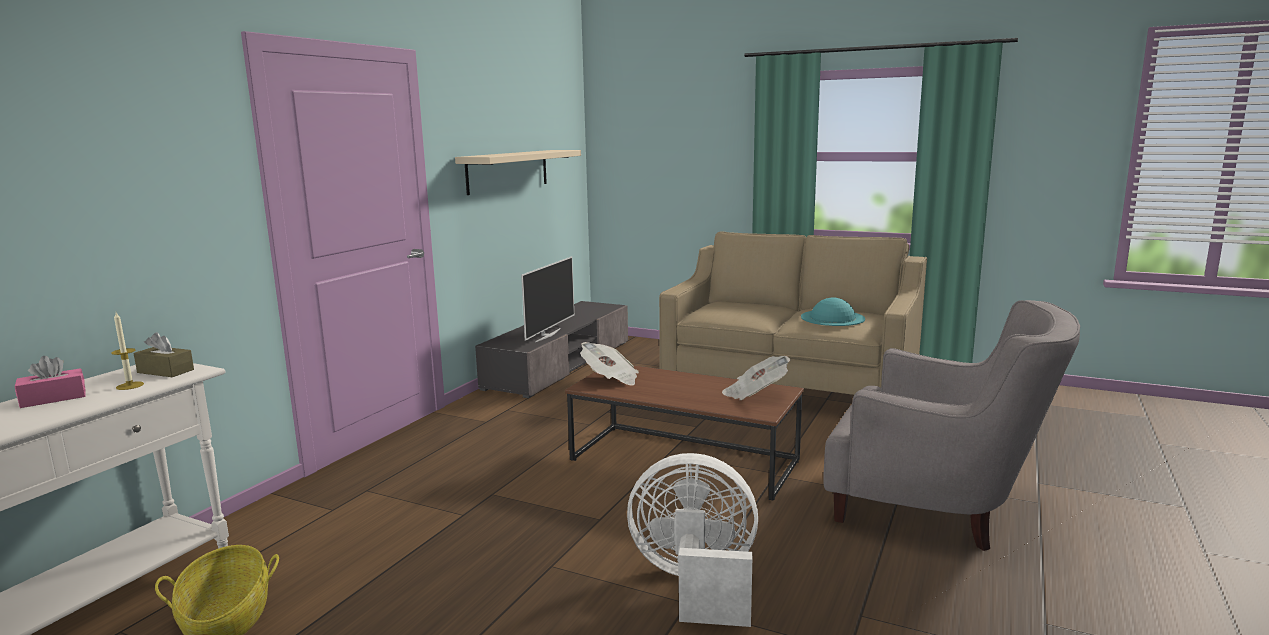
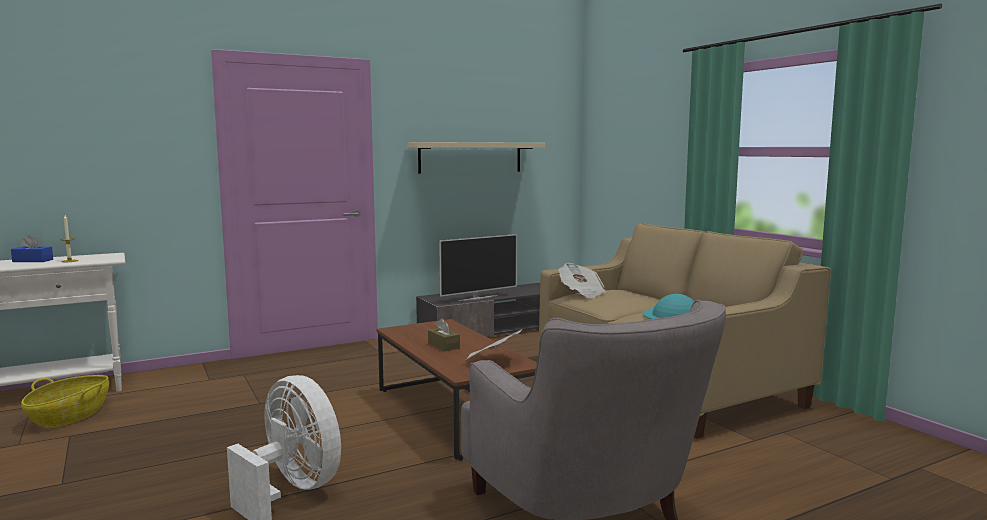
camera: 35 degrees right, 5 degrees down
pink tissue box [15,356,86,408] -> blue tissue box [11,235,53,262]
brown tissue box [134,332,194,377] -> brown tissue box moved to [428,318,460,351]
newspaper [580,342,639,386] -> newspaper moved to [558,263,606,298]

